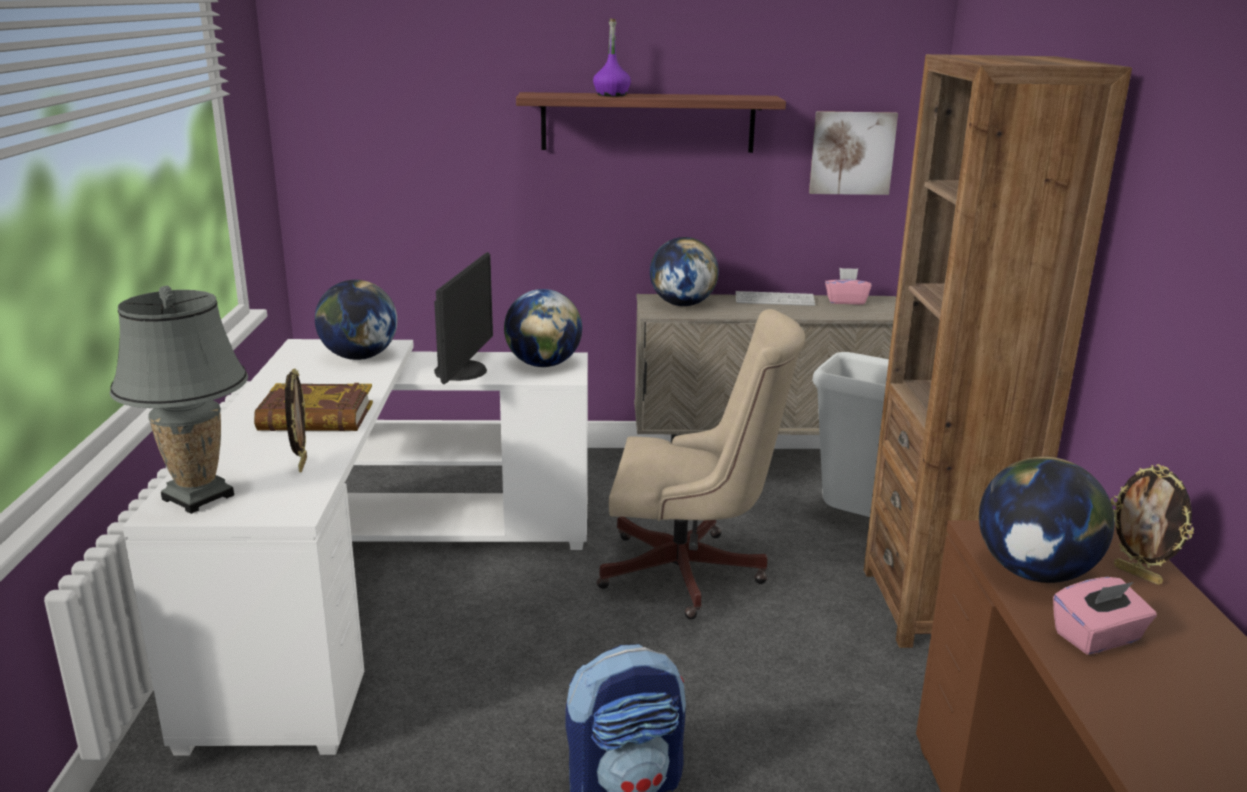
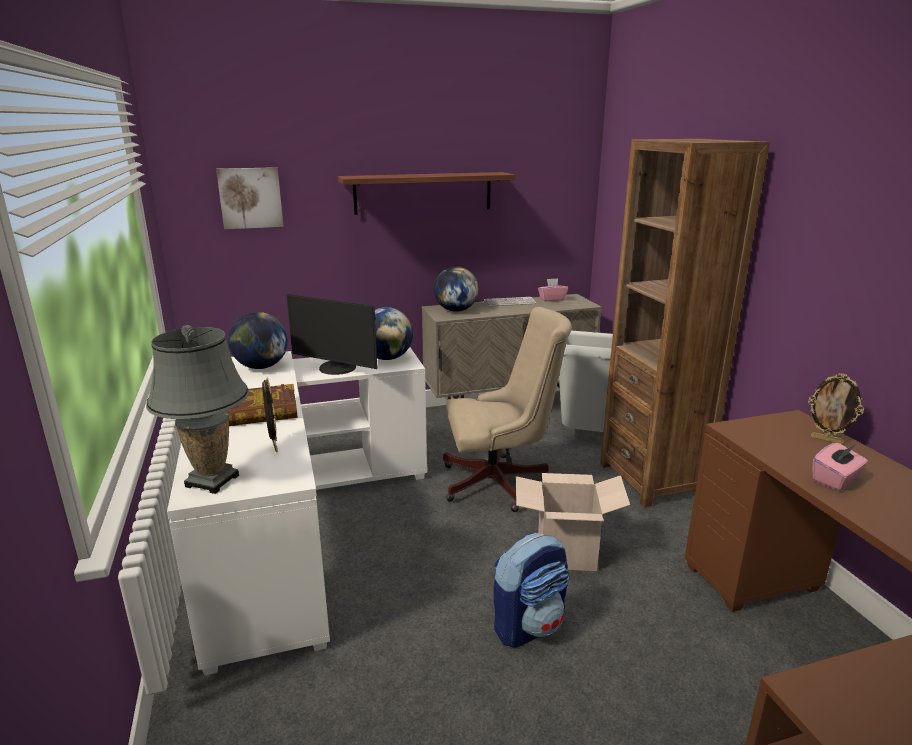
camera: 15 degrees left, 0 degrees up
monitor [434,252,493,384] -> monitor turned 120 degrees clockwise [286,294,378,375]
purple bottle [593,19,631,97] -> none
picture [809,111,898,195] -> picture moved to [216,167,284,229]
globe [979,457,1115,583] -> none
none -> cardboard box [516,473,630,571]

